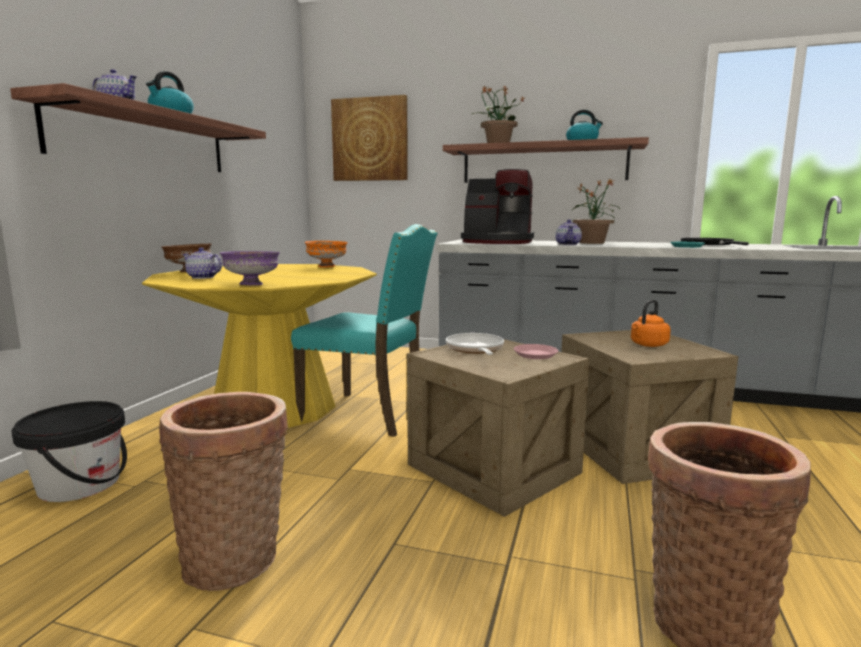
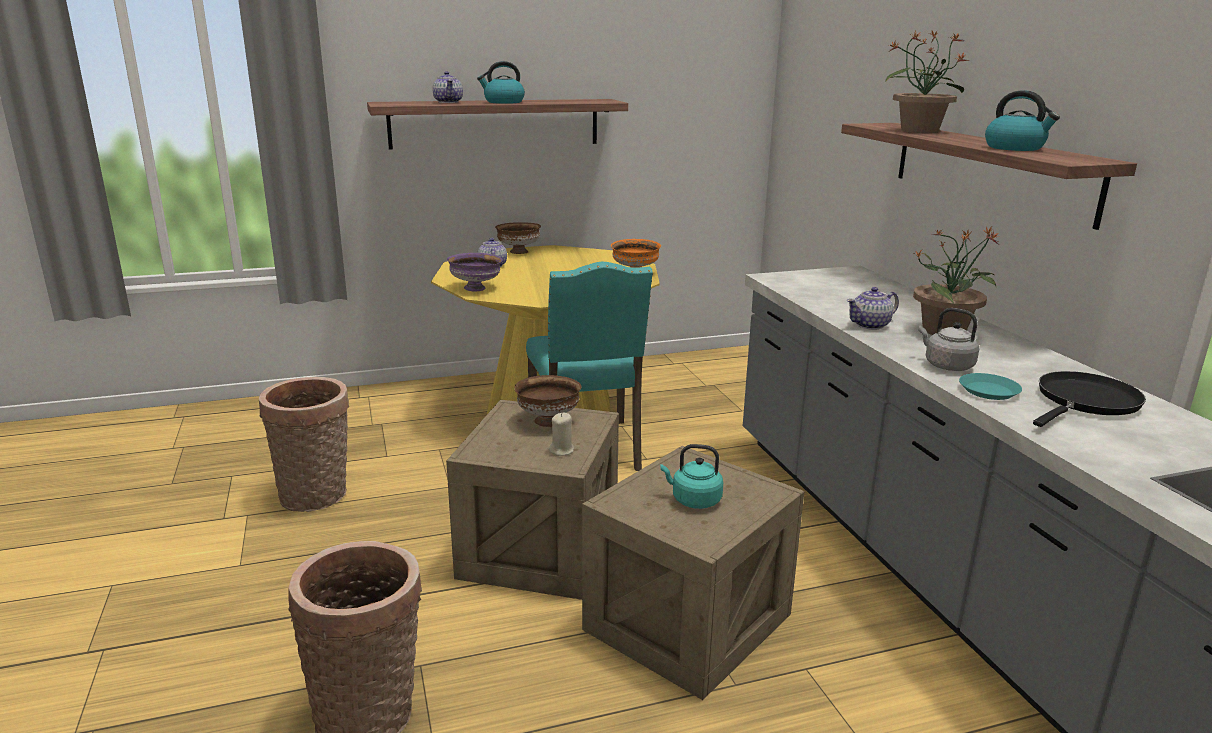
camera: 55 degrees right, 10 degrees up
black bucket [11,401,127,502] -> none
picture [331,95,408,181] -> none
frying pan [446,333,504,355] -> brown bowl [514,375,582,427]
coffee machine [461,169,534,244] -> none
pink plate [514,344,558,359] -> beige candle [549,413,574,456]
orange kettle [631,300,671,347] -> turquoise kettle [661,444,723,509]
none -> grey kettle [919,308,979,371]

